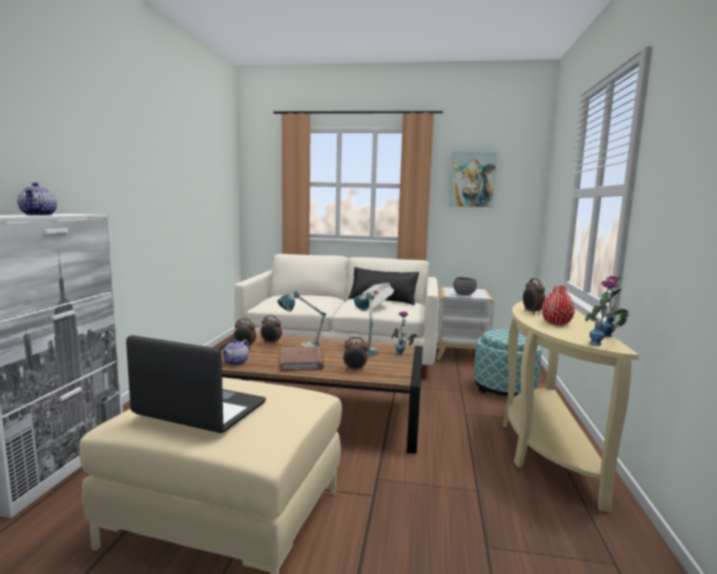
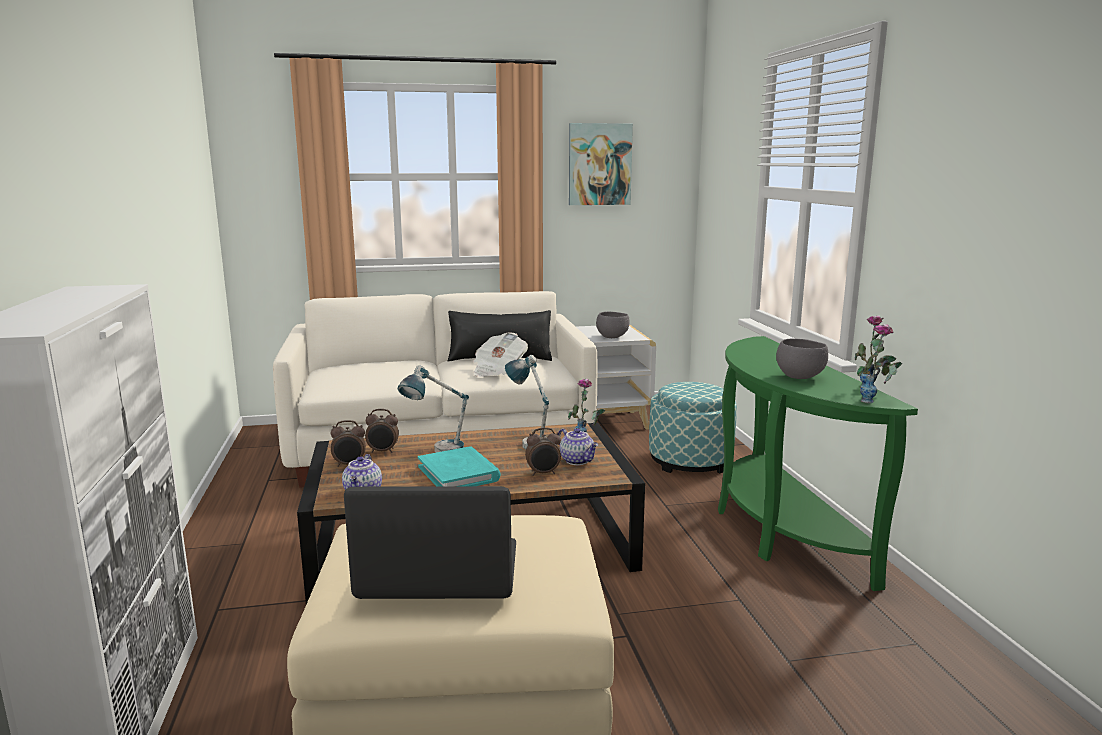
camera: 20 degrees left, 5 degrees up
teapot [17,182,57,216] -> teapot moved to [558,428,598,465]
brown book [281,346,324,371] -> turquoise book [418,446,501,486]
beige console table [503,298,639,512] -> green console table [718,336,918,591]
alarm clock [523,278,545,314] -> none
red vase [542,285,575,326] -> grey bowl [776,338,828,379]

